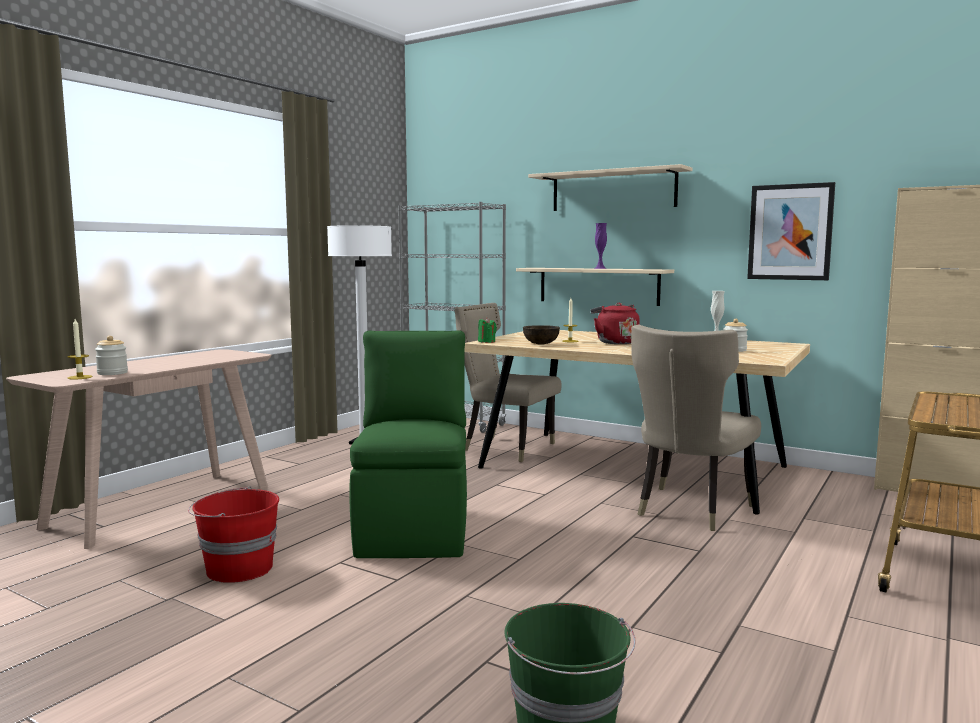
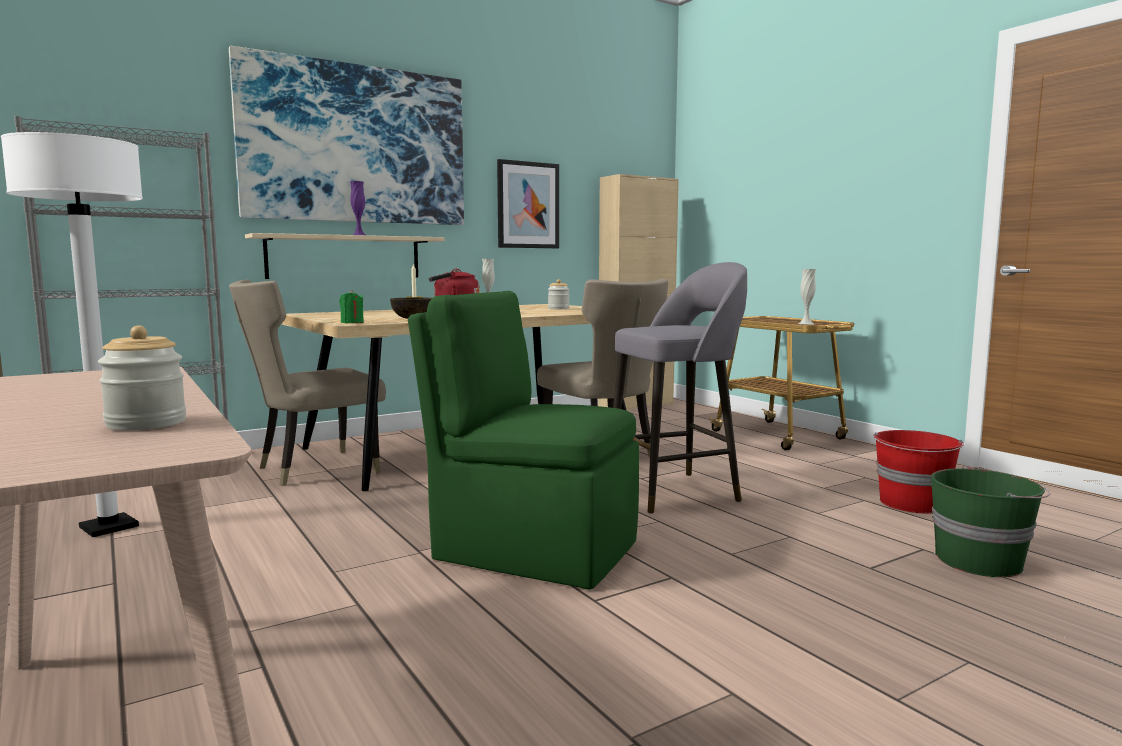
camera: 65 degrees left, 0 degrees up
candle [67,319,93,380] -> none
red bucket [188,486,279,583] -> red bucket moved to [873,430,964,513]
beige shelf [528,164,692,211] -> picture [229,46,464,225]
none -> grey stool [613,262,747,514]
none -> white vase [799,269,816,325]

